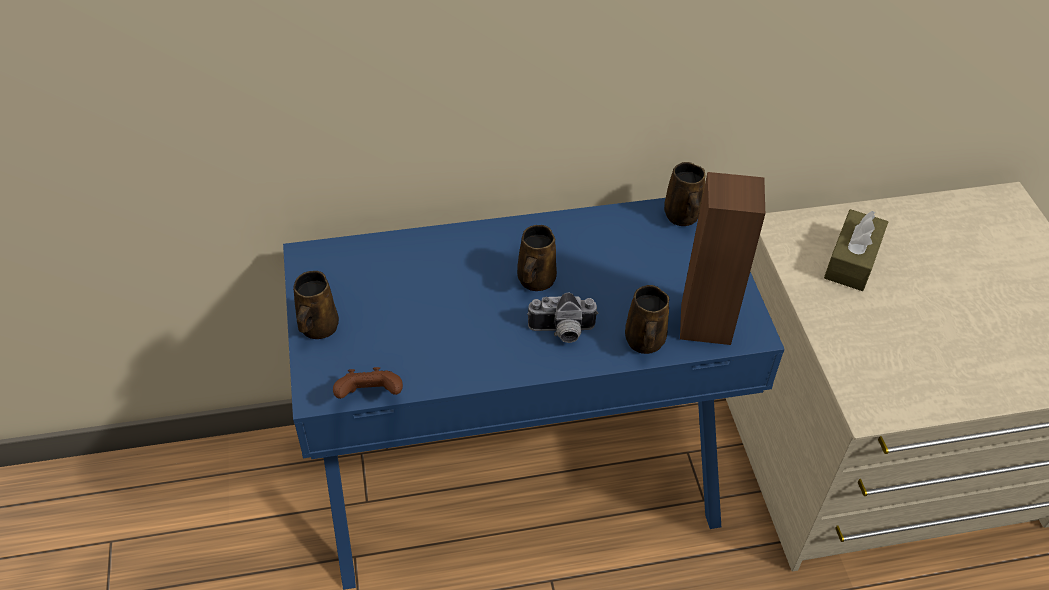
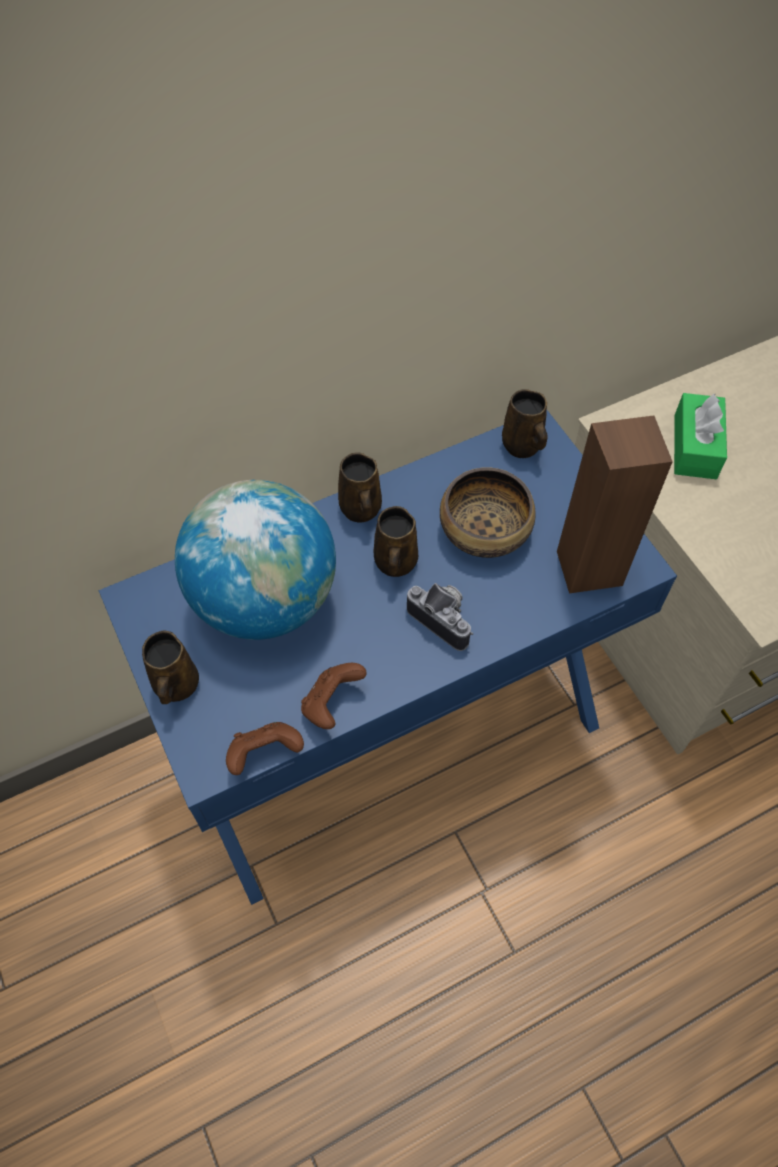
camera: 15 degrees left, 10 degrees up
camera [527,293,599,343] -> camera turned 120 degrees counterclockwise [407,583,473,651]
brown mug [625,285,669,354] -> brown mug moved to [338,452,382,523]
brown tissue box [824,209,888,291] -> green tissue box [674,393,727,479]
none -> globe [175,480,336,640]
none -> brown game controller [301,663,367,729]
none -> bowl [440,467,536,558]

